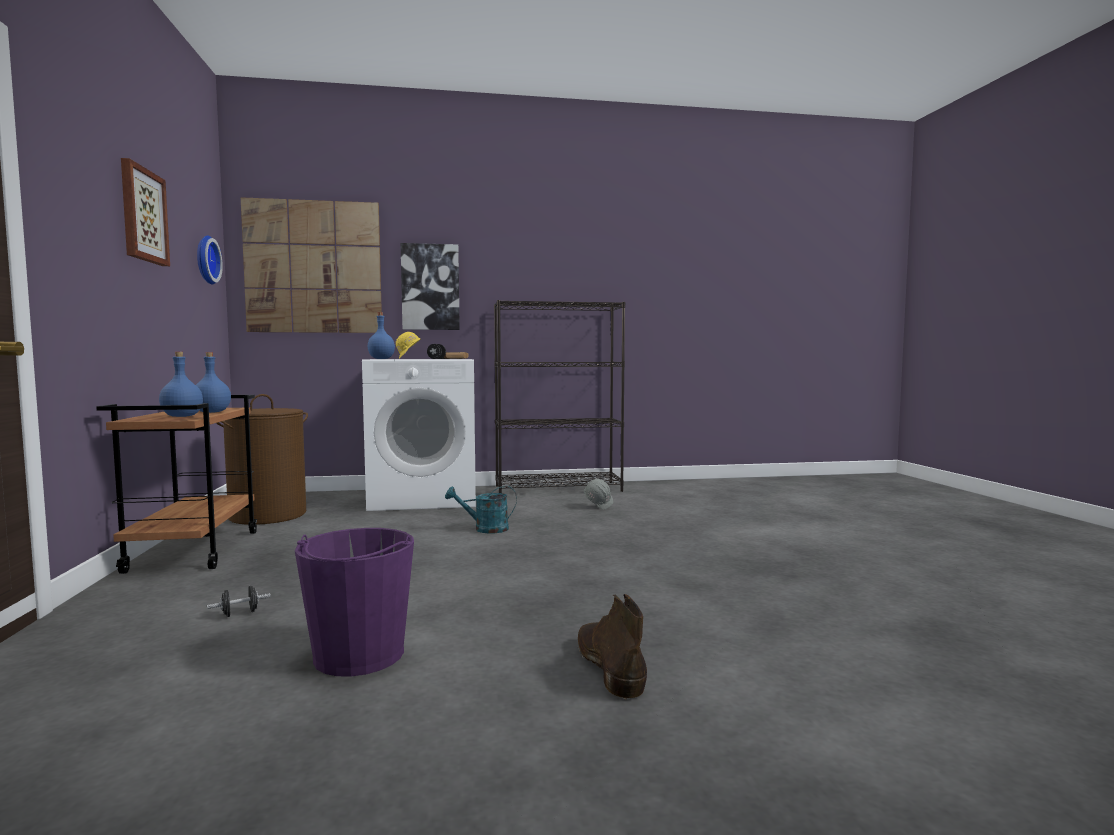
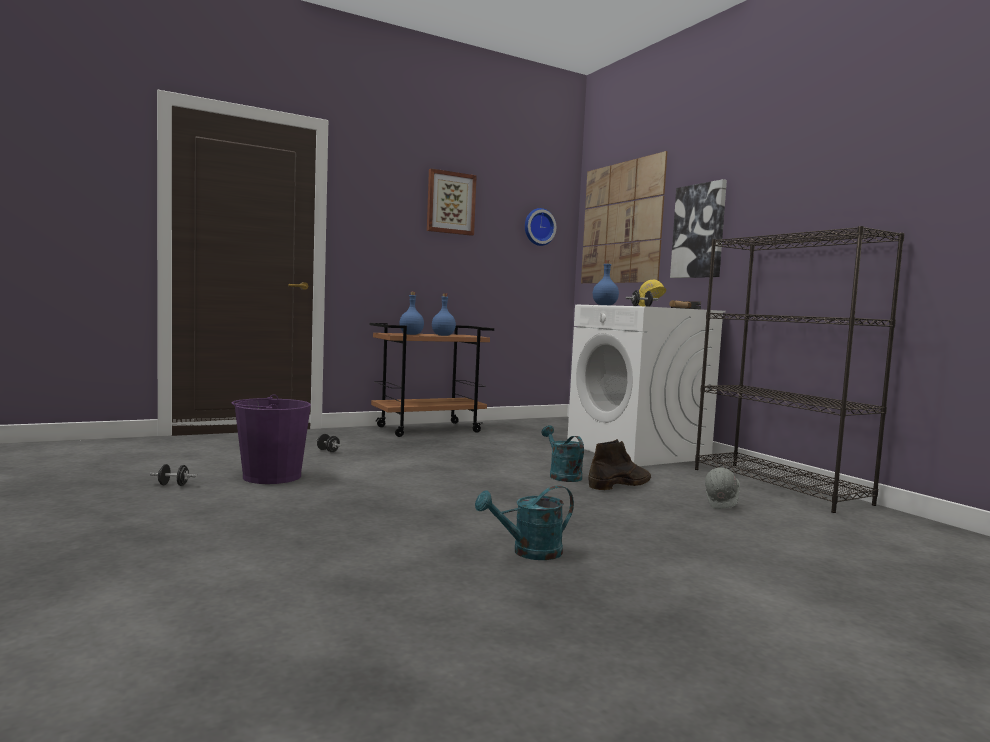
camera: 70 degrees right, 0 degrees up
brown laundry basket [217,394,308,525] -> none
brown boot [577,594,647,699] -> brown boot moved to [588,439,651,490]
none -> black dumbbell [150,464,197,486]
none -> turquoise watering can [475,485,574,560]

